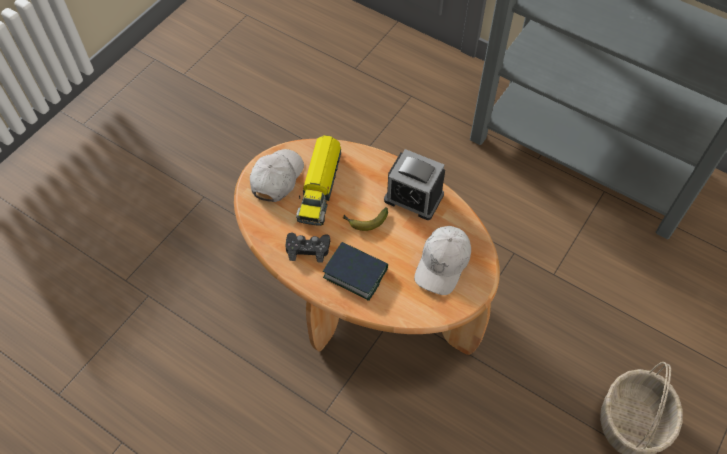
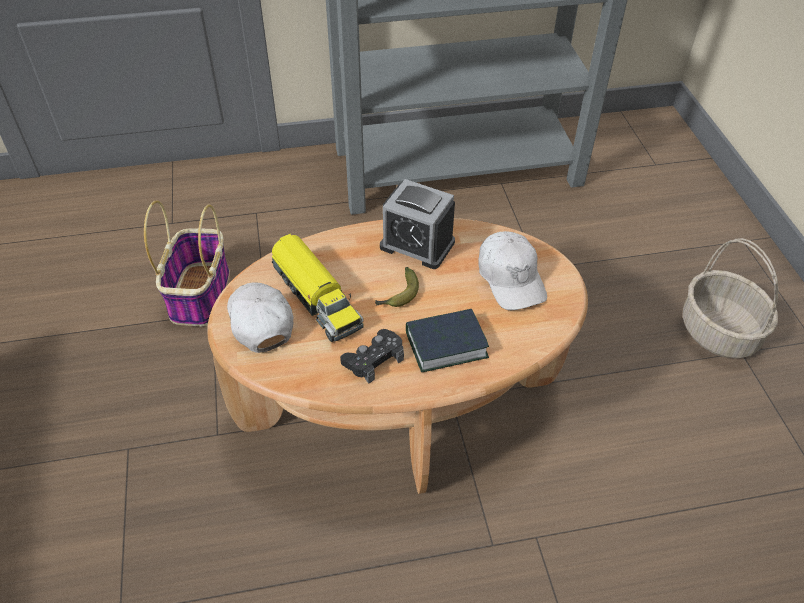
camera: 45 degrees left, 10 degrees down
alarm clock [384,149,445,220] -> alarm clock turned 45 degrees clockwise [380,179,455,269]
none -> basket [144,200,230,326]

